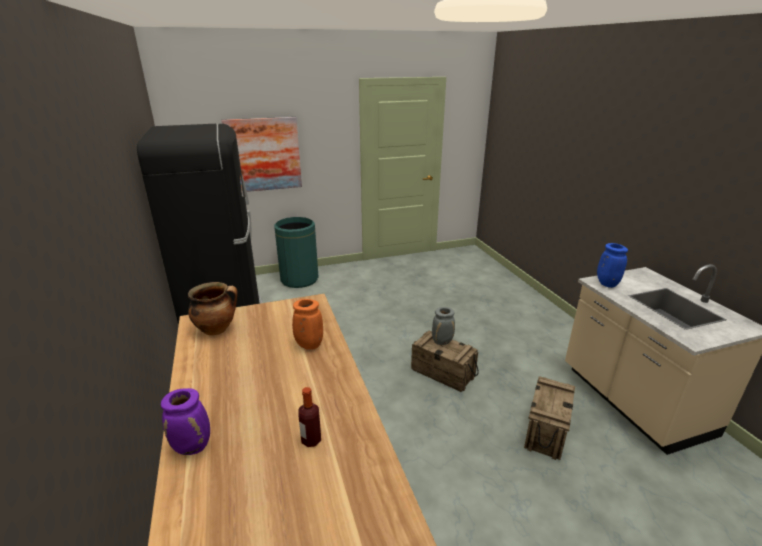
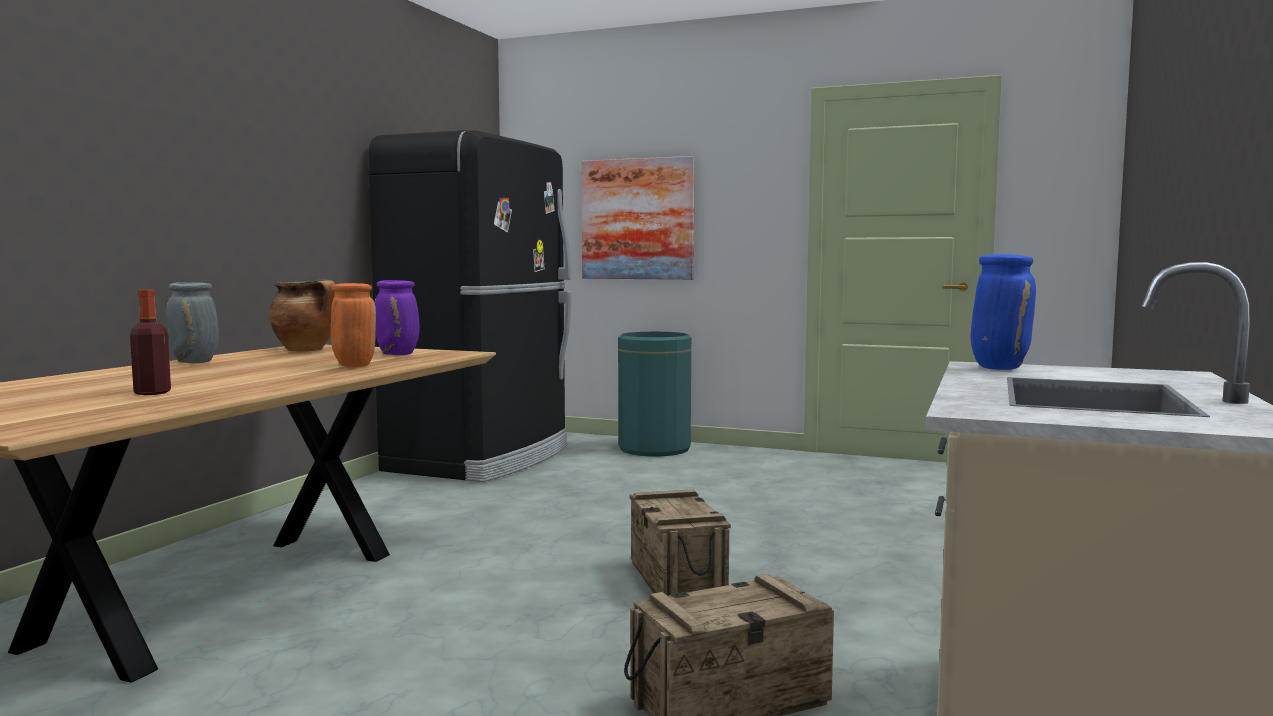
camera: 40 degrees right, 20 degrees down
purple vase [161,388,210,455] -> purple vase moved to [374,280,419,355]
grey vase [432,307,455,345] -> grey vase moved to [166,282,219,363]

